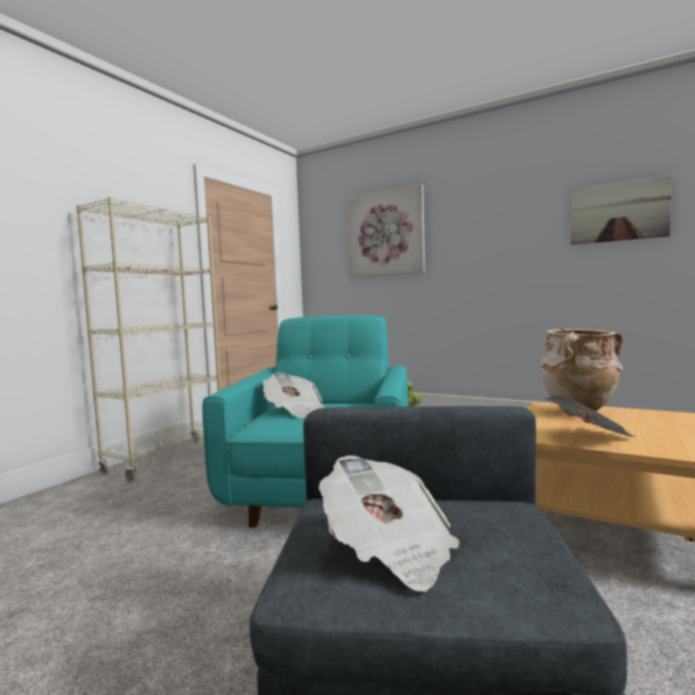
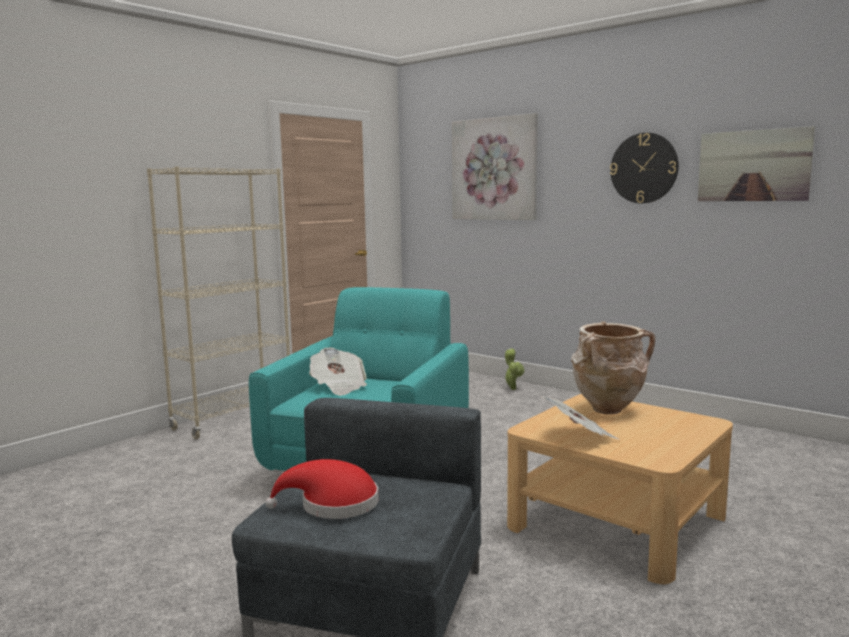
camera: 10 degrees right, 5 degrees up
newspaper [319,455,460,592] -> red hat [265,459,379,519]
none -> wall clock [610,133,679,204]

